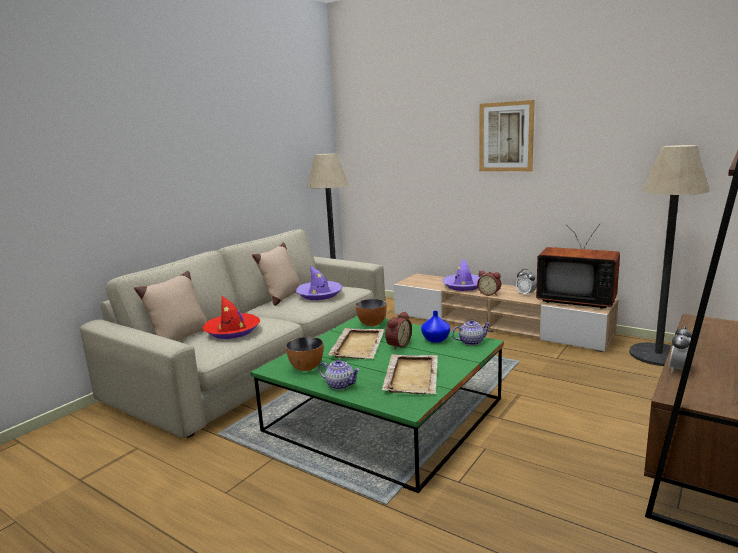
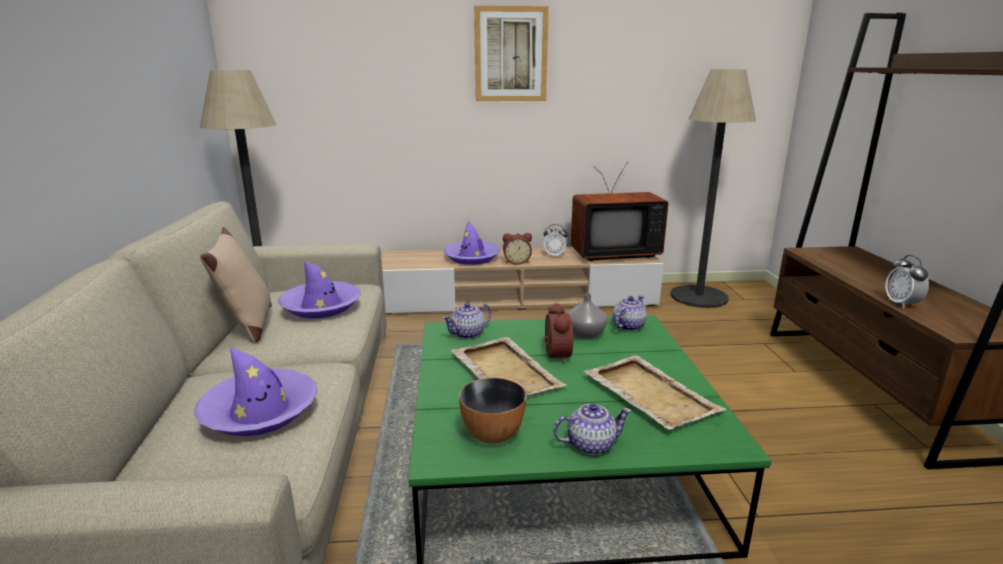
camera: 40 degrees left, 5 degrees up
beige pillow [134,271,208,341] -> none
red hat [203,296,260,339] -> purple hat [194,347,317,436]
bowl [356,299,387,326] -> teapot [442,303,492,339]
blue vase [421,311,450,343] -> grey vase [567,293,607,339]

